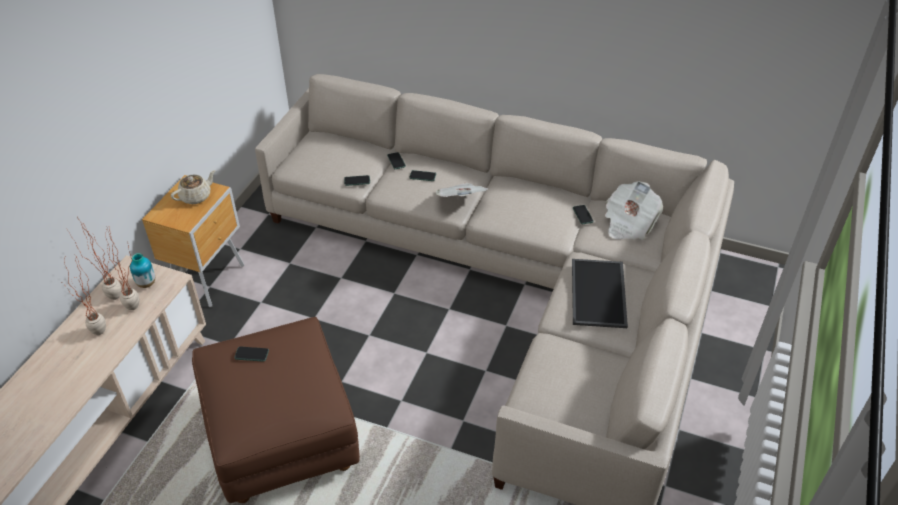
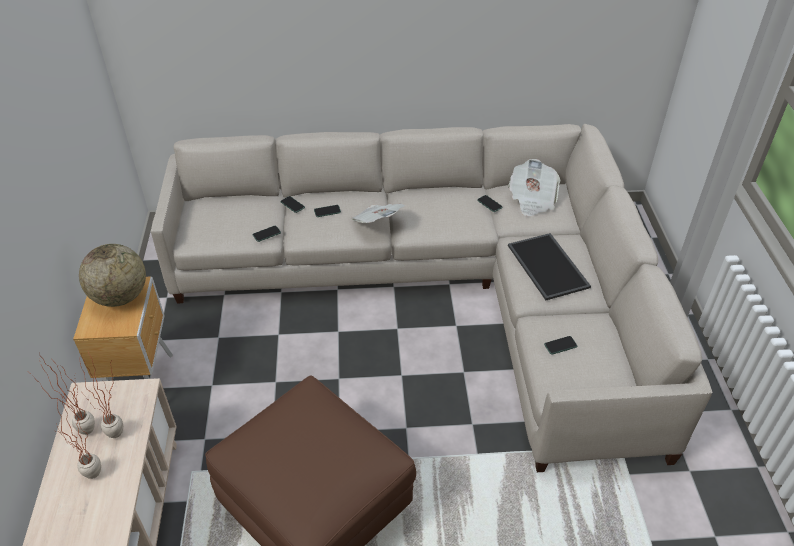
camera: 25 degrees left, 0 degrees up
vase [130,253,155,288] -> none
beige teapot [171,170,216,204] -> globe [79,244,146,307]
phone [234,347,269,362] -> phone moved to [544,336,577,355]

